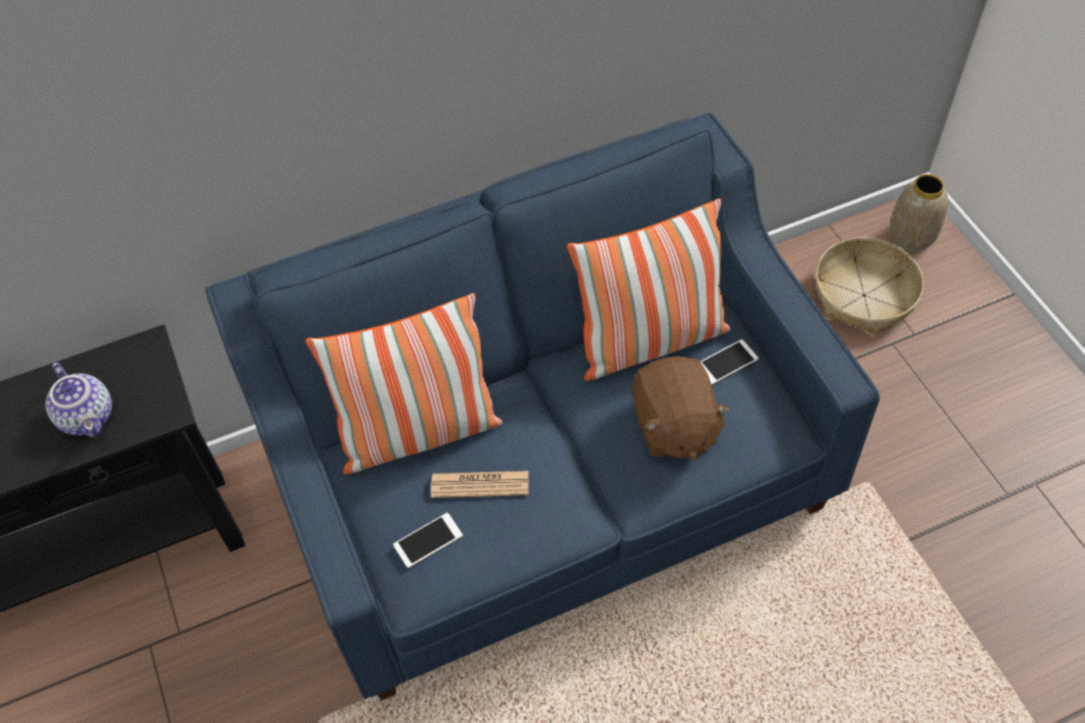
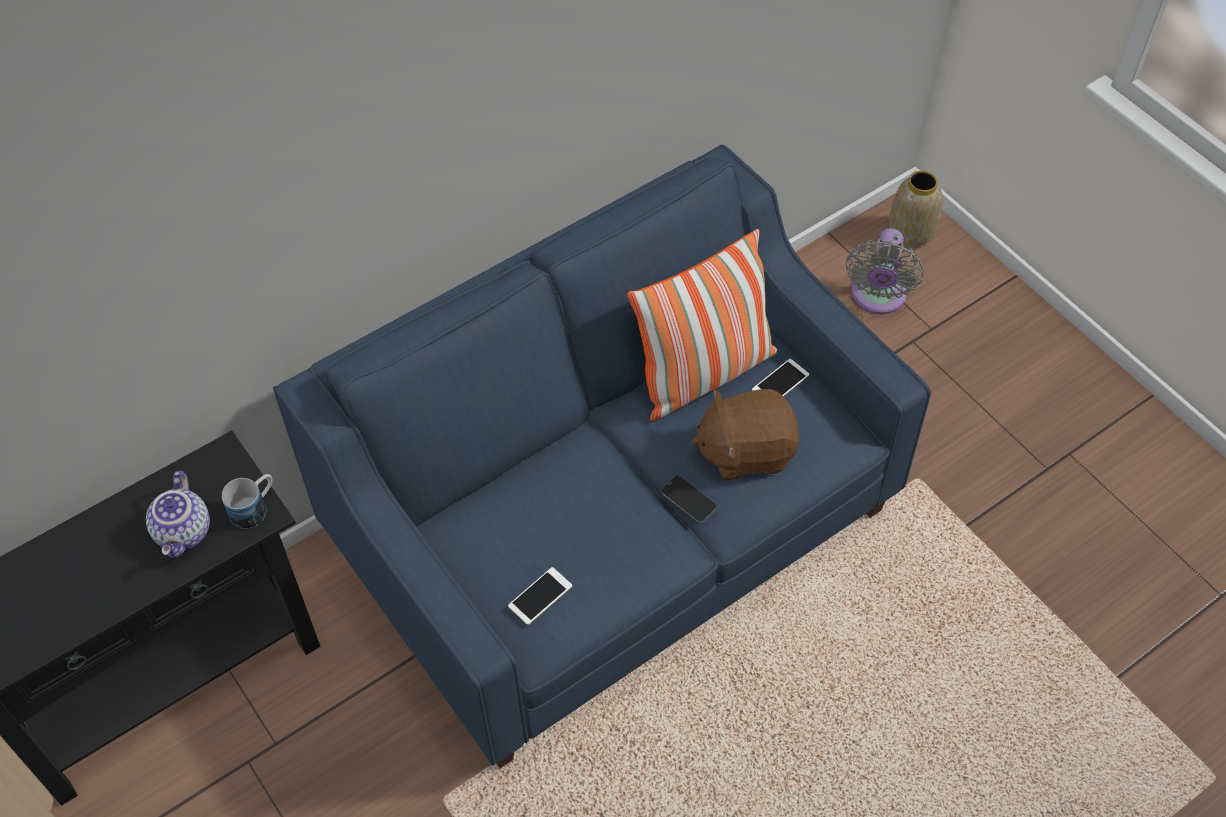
camera: 15 degrees left, 0 degrees up
teapot [45,362,112,437] -> teapot turned 45 degrees clockwise [146,471,210,558]
pillow [305,293,503,474] -> none
newspaper [431,471,529,498] -> none
brown plush toy [632,356,731,460] -> brown plush toy turned 105 degrees clockwise [692,389,799,481]
basket [815,237,924,334] -> grey fan [846,228,924,314]
none -> mug [222,474,273,529]
none -> phone [661,476,717,523]

